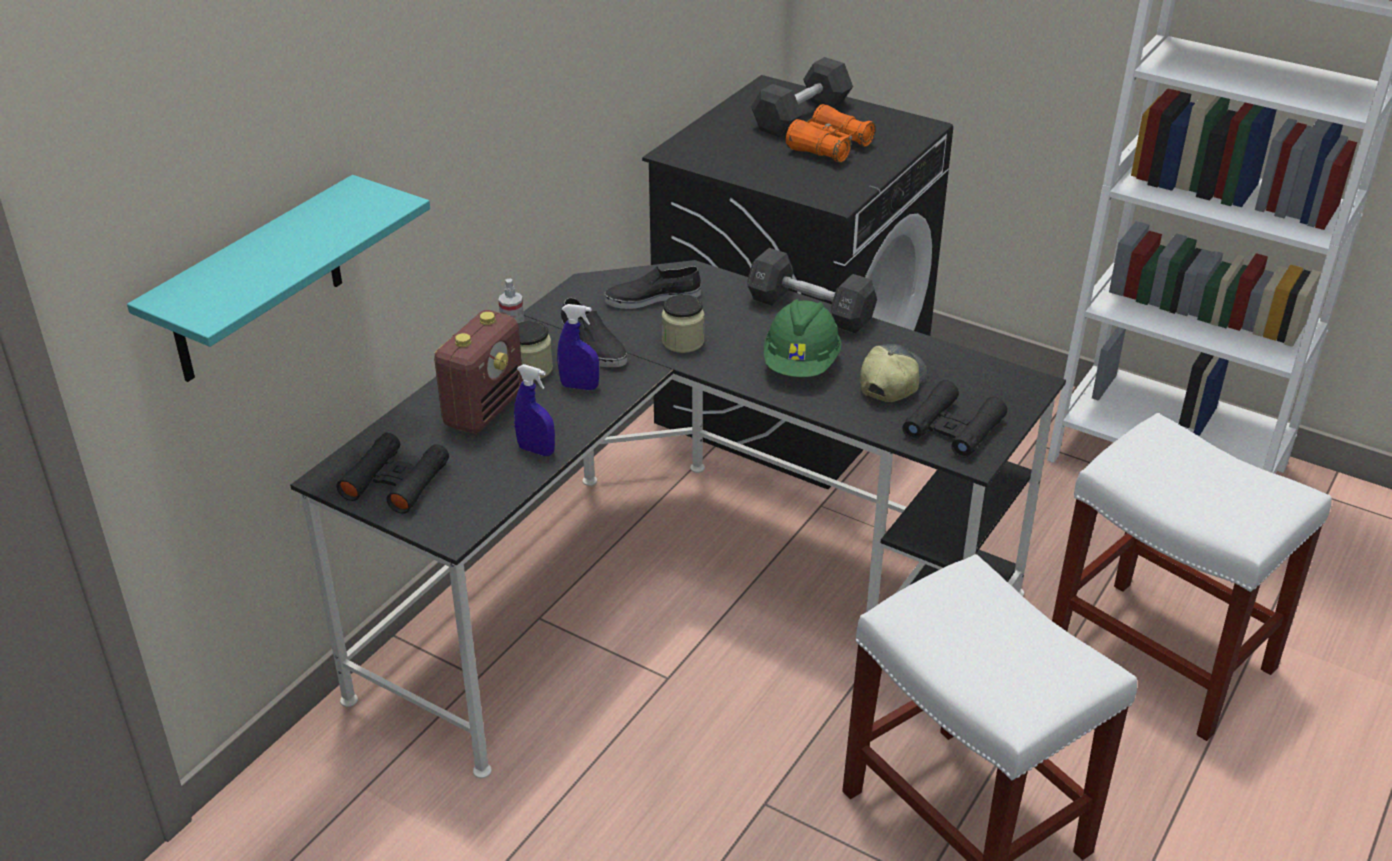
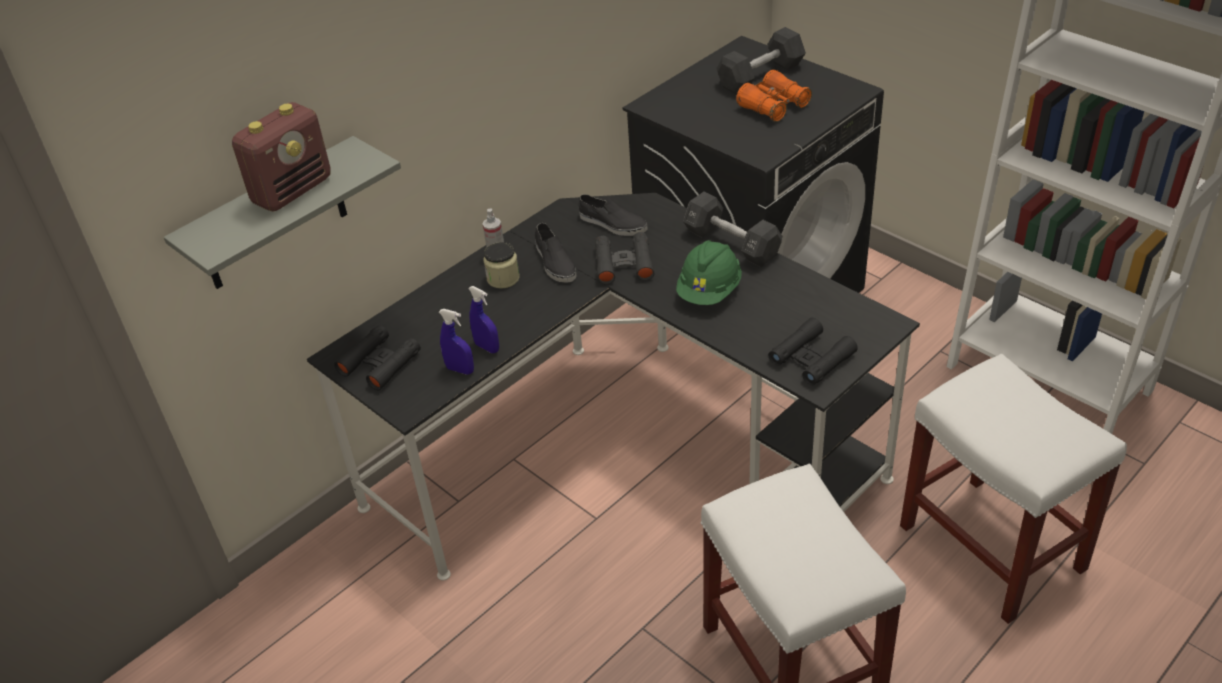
camera: 15 degrees right, 5 degrees up
turquoise shelf [127,175,430,382] -> grey shelf [164,136,401,289]
radio [434,310,523,434] -> radio moved to [232,102,331,211]
blue spray bottle [557,304,599,390] -> blue spray bottle moved to [439,309,474,375]
black shoe [605,266,701,309] -> black shoe turned 150 degrees counterclockwise [578,194,648,236]
jar [662,295,704,353] -> black binoculars [595,232,654,285]
cap [860,344,928,402] -> none

